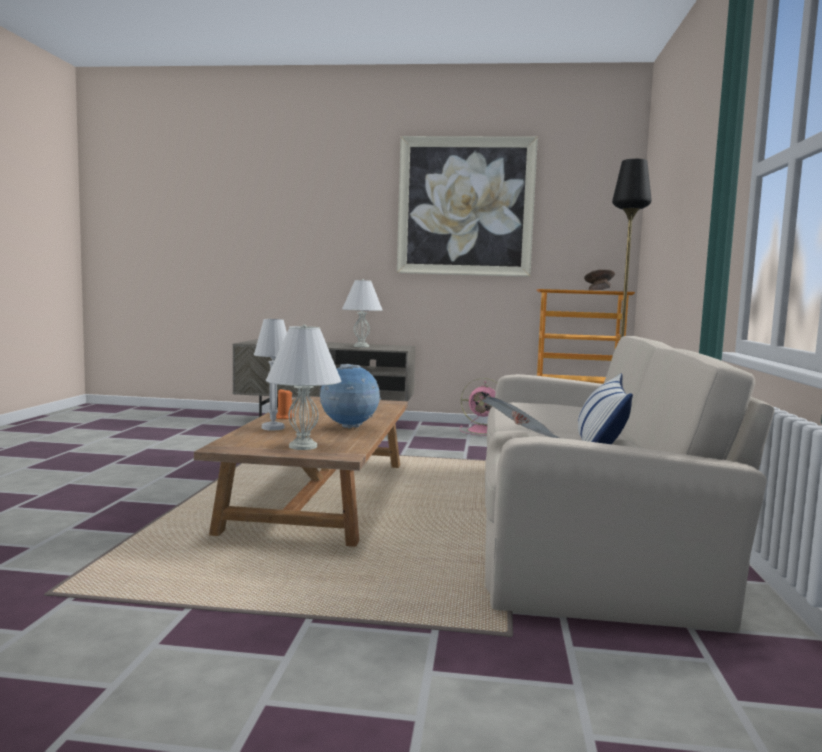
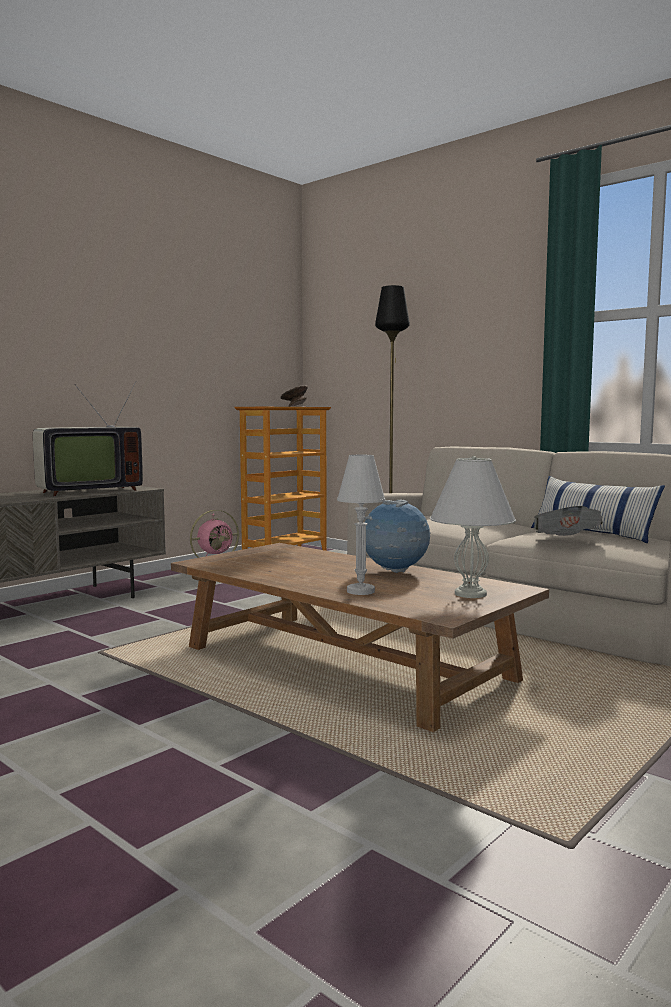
camera: 55 degrees left, 0 degrees up
orange candle [276,389,294,419] -> none
white table lamp [342,279,383,347] -> television [33,381,143,496]
picture [397,136,538,277] -> none

